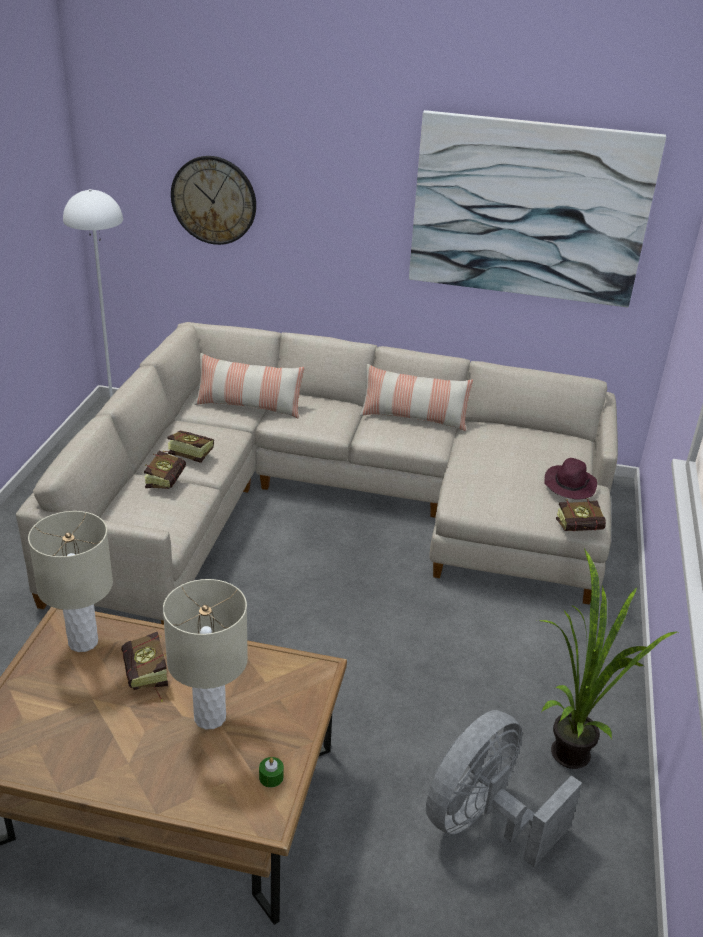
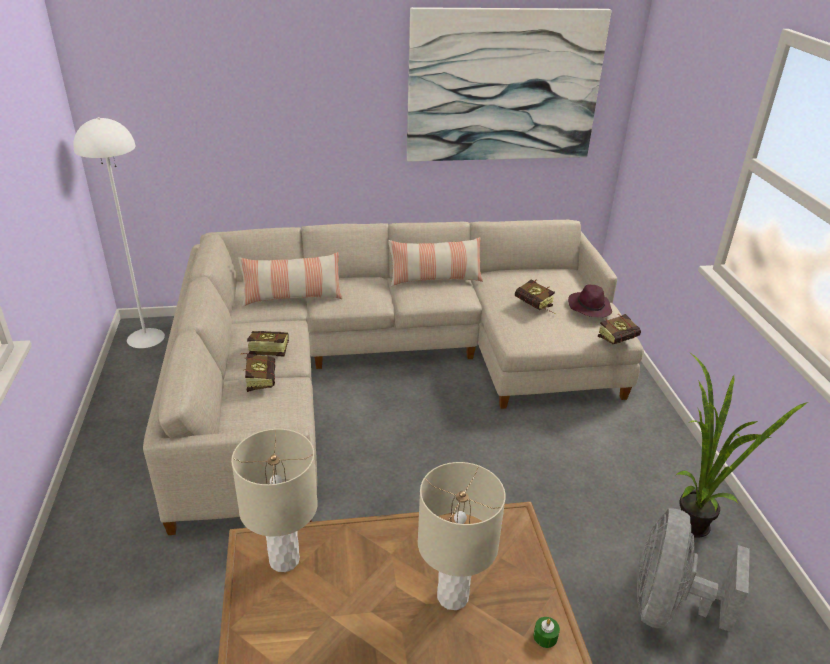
camera: 20 degrees left, 0 degrees up
book [121,632,168,702] -> book moved to [515,279,556,314]
wall clock [171,156,256,245] -> none

